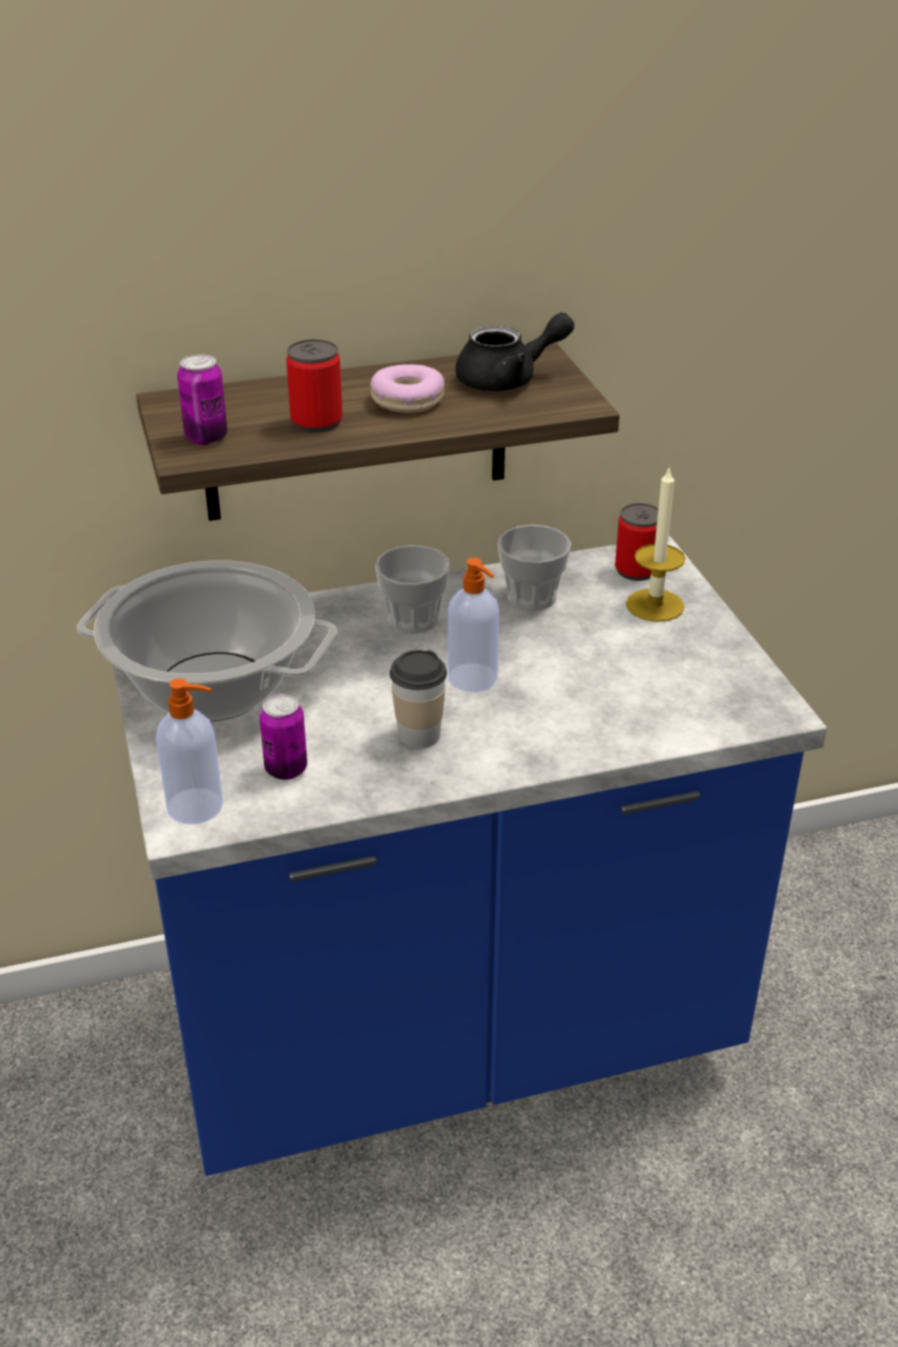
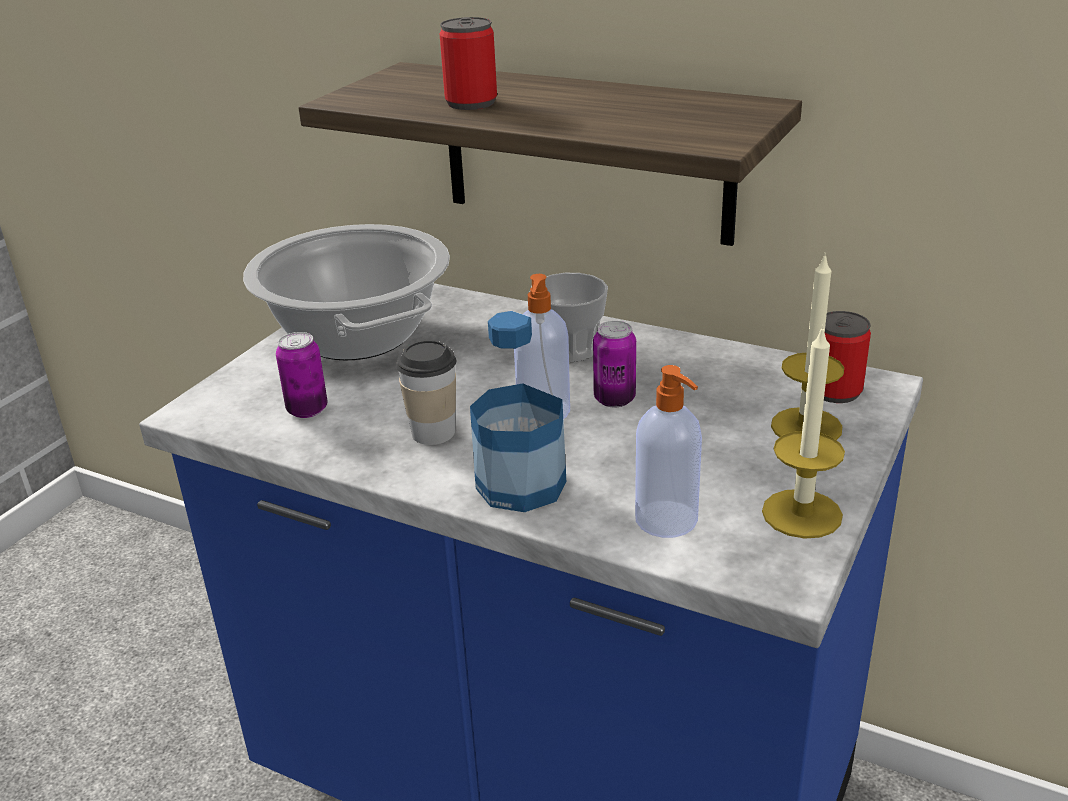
camera: 45 degrees right, 5 degrees down
soap dispenser [156,678,223,824] -> soap dispenser moved to [635,365,702,538]
can [177,354,227,445] -> can moved to [593,321,636,407]
donut [370,364,444,413] -> none
black teapot [455,312,574,391] -> none
cup [498,525,571,611] -> none
none -> bottle [470,311,566,512]
none -> candle [762,325,845,539]

